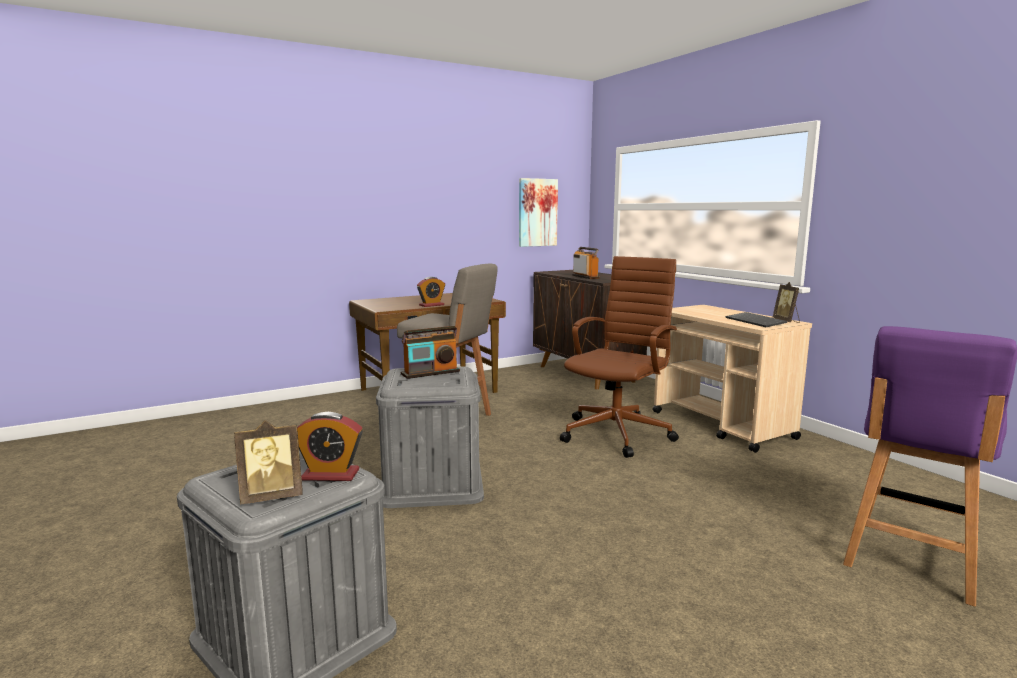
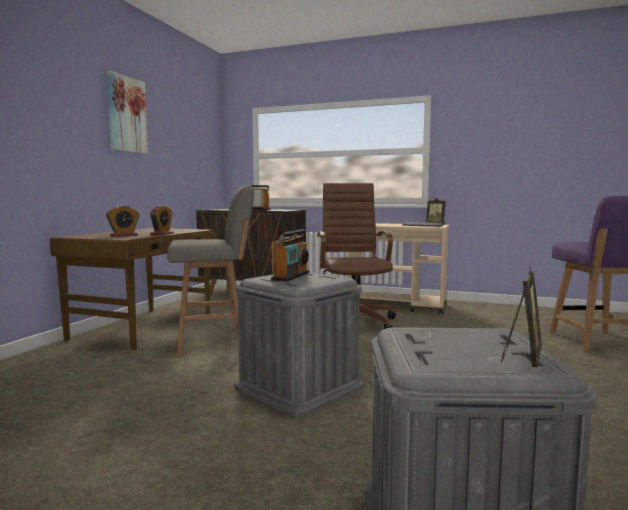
camera: 40 degrees left, 5 degrees down
alarm clock [297,412,363,481] -> alarm clock moved to [106,205,139,237]
picture [519,178,558,247] -> picture moved to [107,71,148,154]

